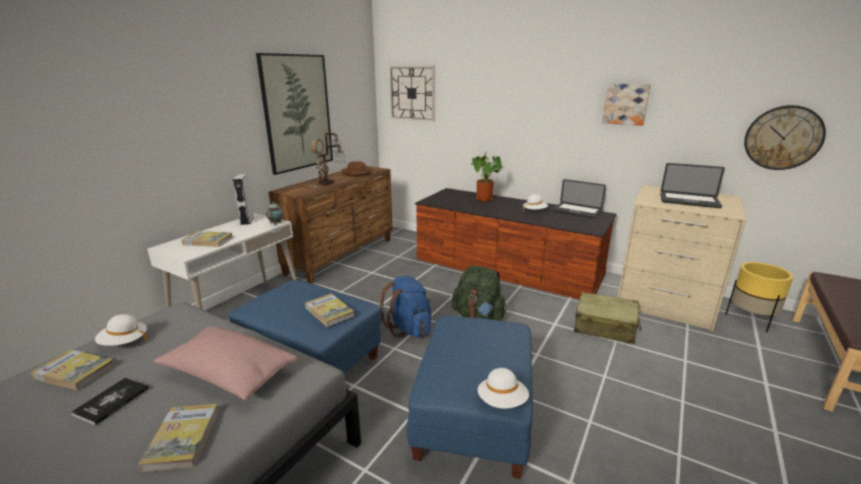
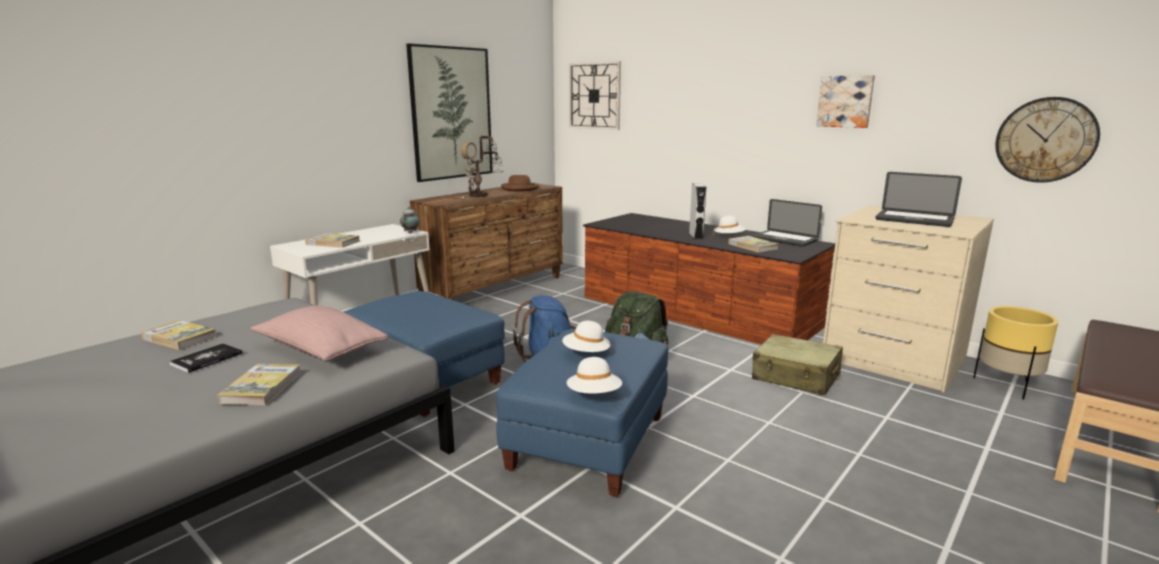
camera: 10 degrees right, 5 degrees down
white hat [95,314,147,346] -> white hat moved to [562,321,611,354]
grey speaker [232,174,254,225] -> grey speaker moved to [689,183,706,239]
book [305,294,354,327] -> book moved to [728,236,778,253]
potted plant [469,153,502,202] -> none

